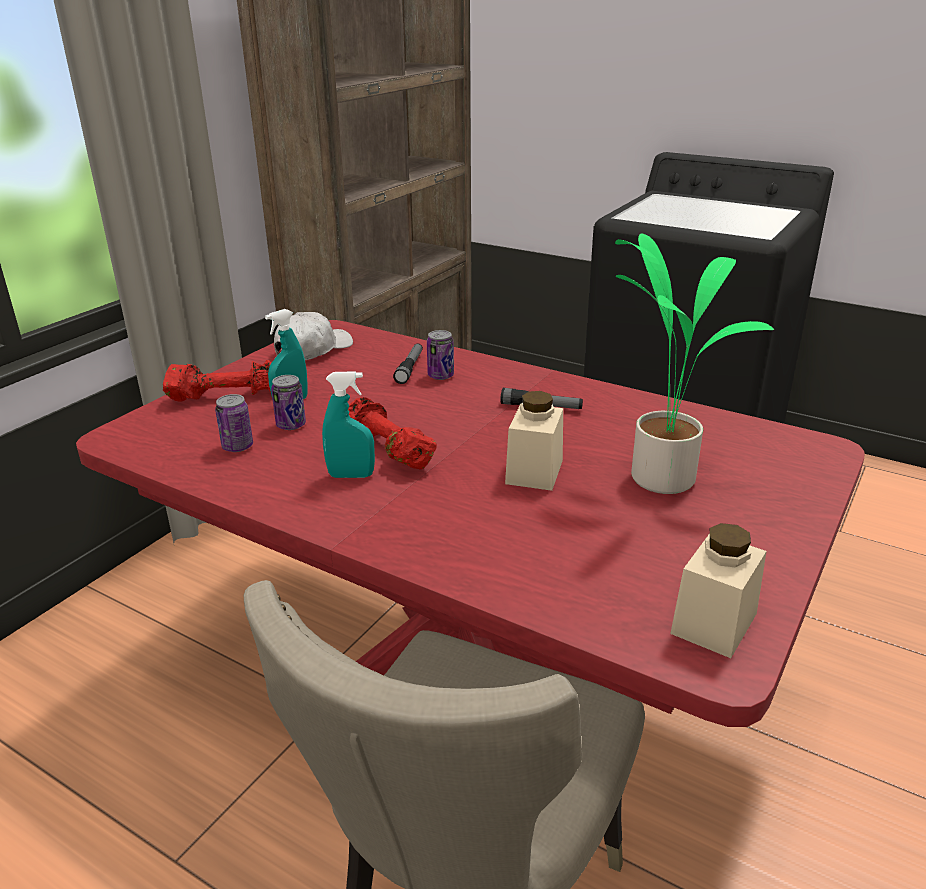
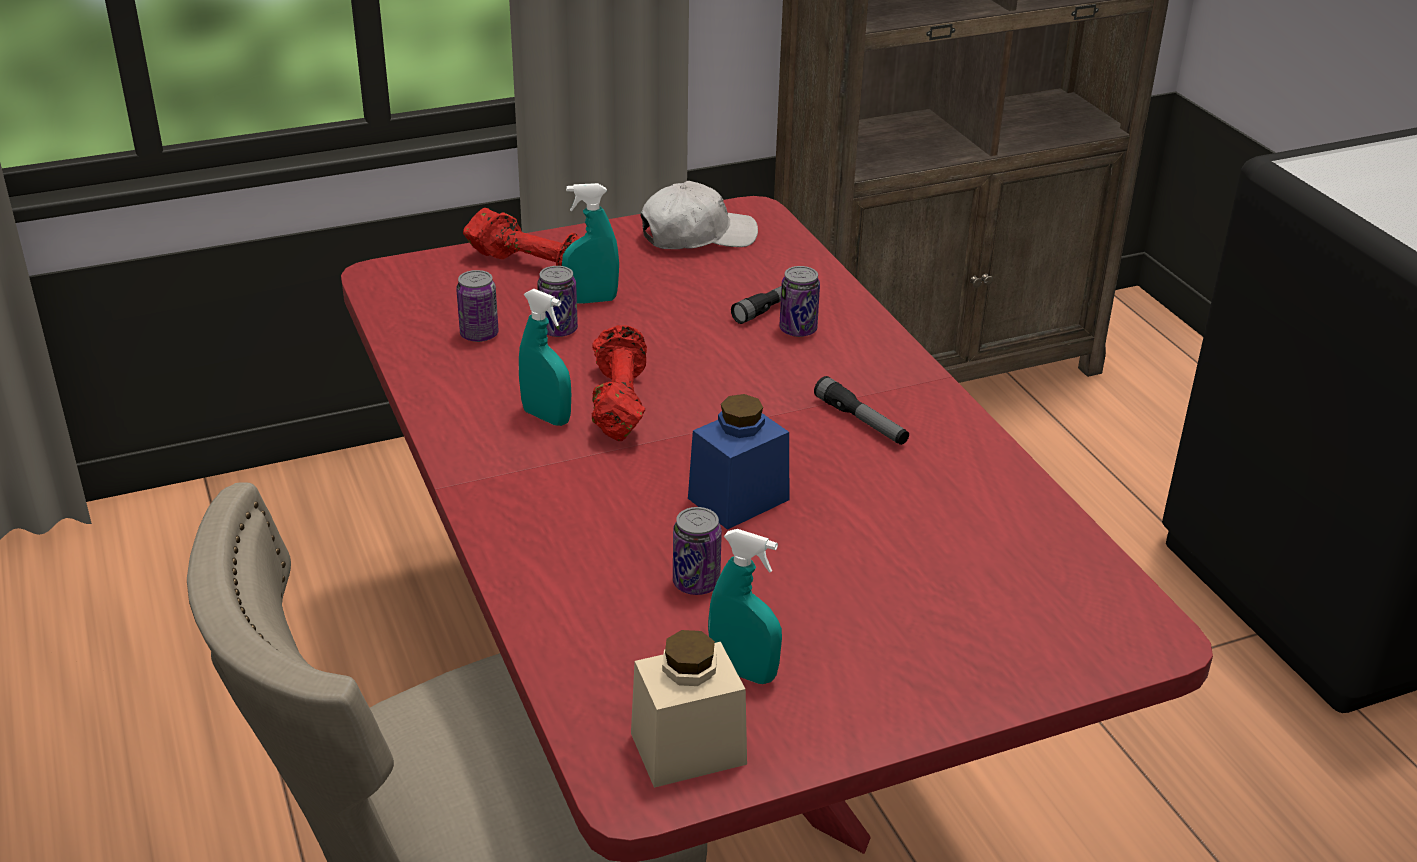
camera: 35 degrees right, 5 degrees up
beige jar [505,391,563,491] -> blue jar [688,394,789,530]
potted plant [615,233,774,494] -> none
none -> can [673,507,722,595]
none -> turquoise spray bottle [708,529,782,684]

